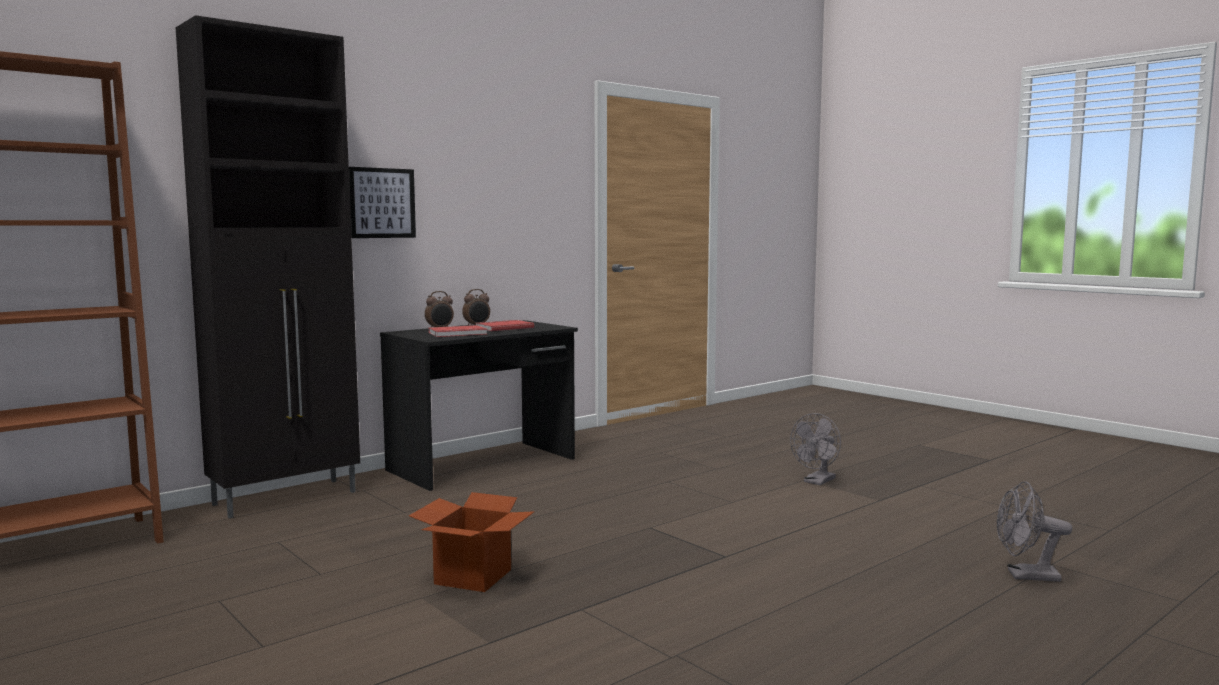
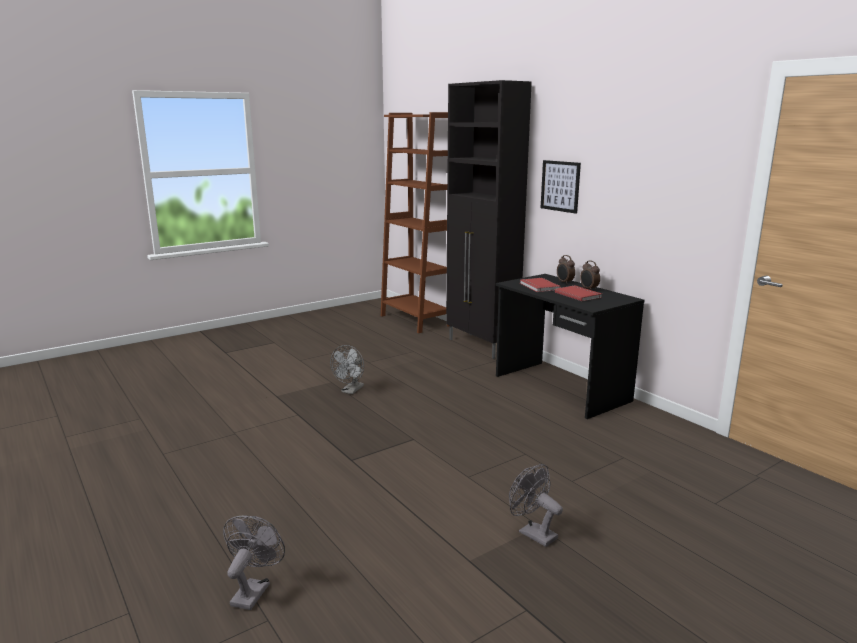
camera: 95 degrees right, 10 degrees up
cardboard box [409,492,535,592] -> grey fan [330,345,364,394]

